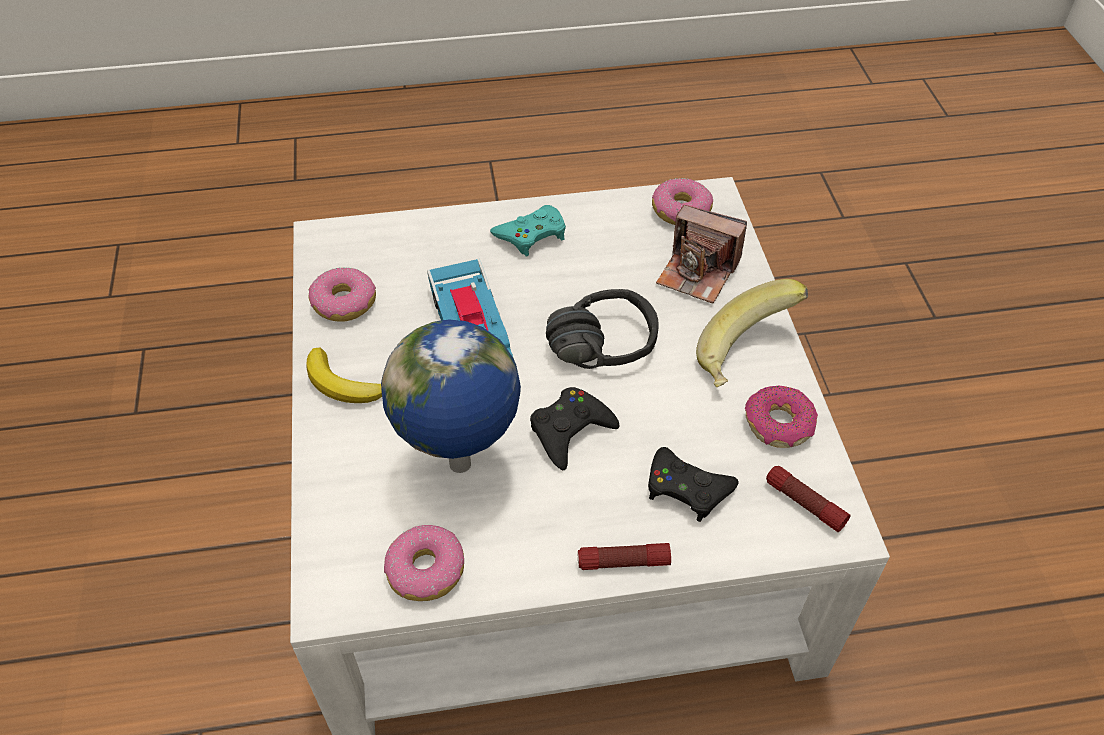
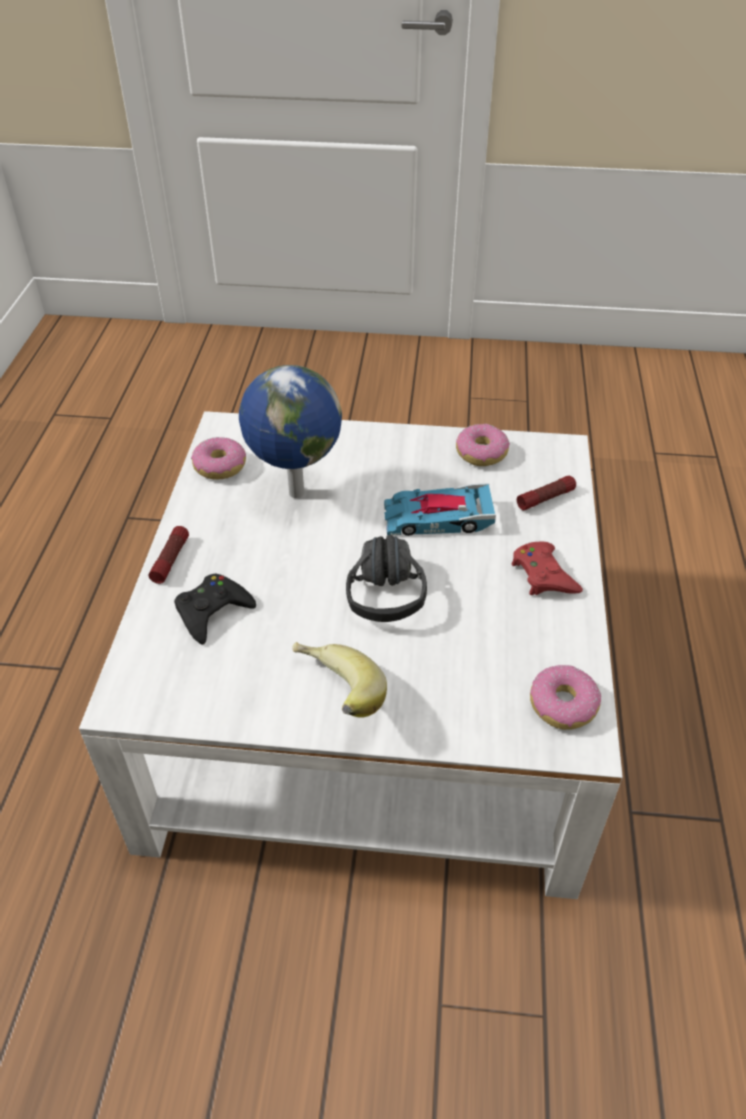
camera: 105 degrees right, 5 degrees down
banana [306,347,382,403] -> none
turquoise game controller [490,205,566,256] -> red game controller [512,541,583,595]
black game controller [530,387,619,470] -> none
camera [656,205,747,303] -> none
donut [745,385,818,448] -> none
flashlight [766,466,850,532] -> flashlight moved to [517,476,576,510]

